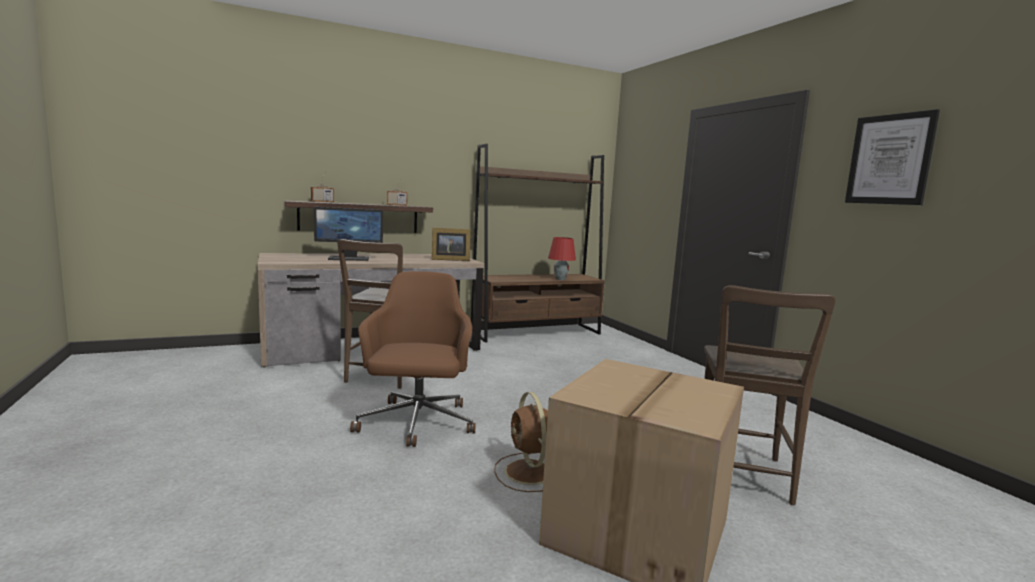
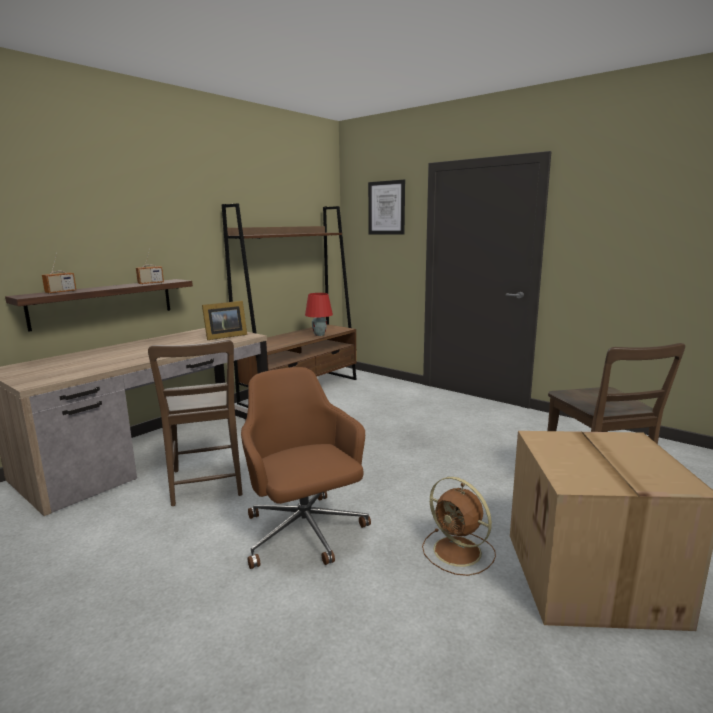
camera: 25 degrees left, 5 degrees up
monitor [314,207,383,261] -> none
picture [845,109,940,205] -> picture moved to [368,180,405,235]

